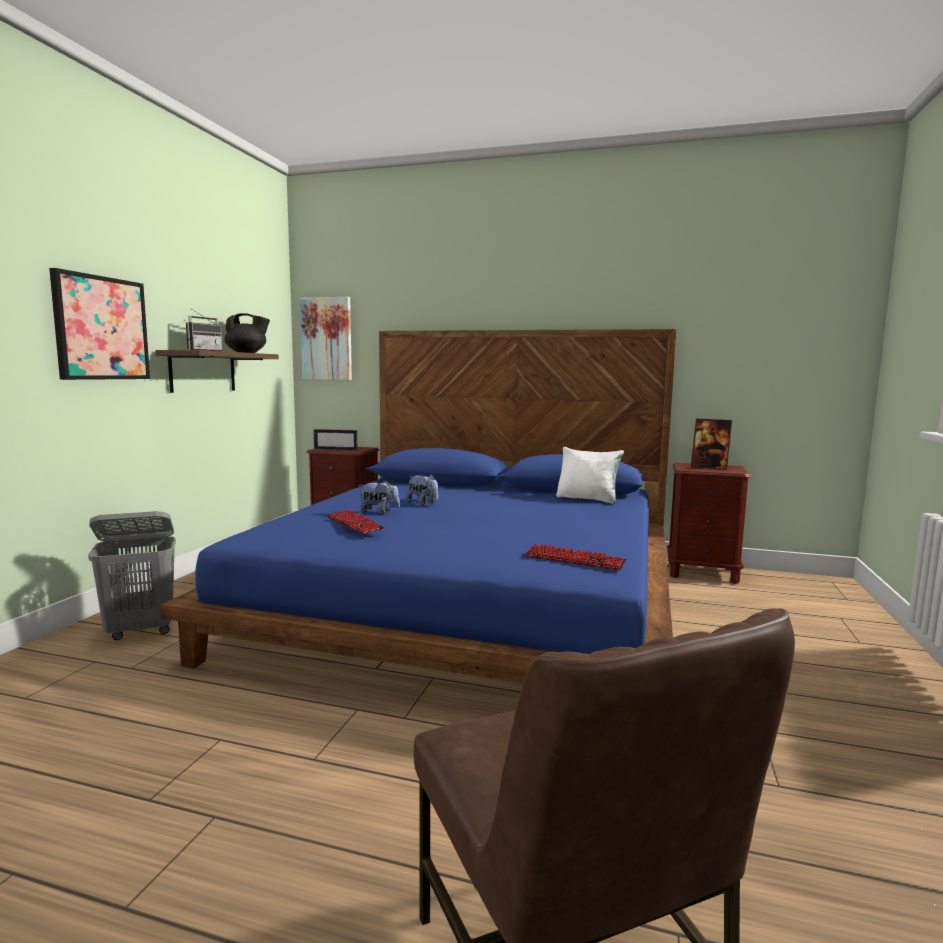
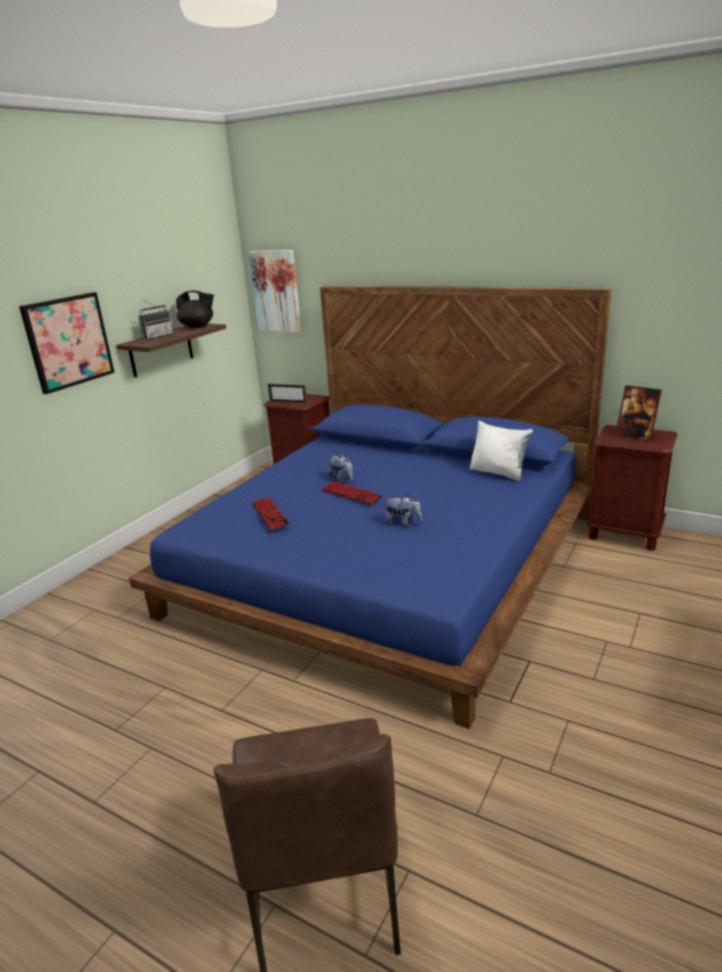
camera: 15 degrees right, 15 degrees up
grey laundry basket [88,511,176,640] -> none
plush toy [358,480,400,514] -> plush toy moved to [383,494,422,527]
keyboard [524,544,626,571] -> keyboard moved to [322,481,382,505]

